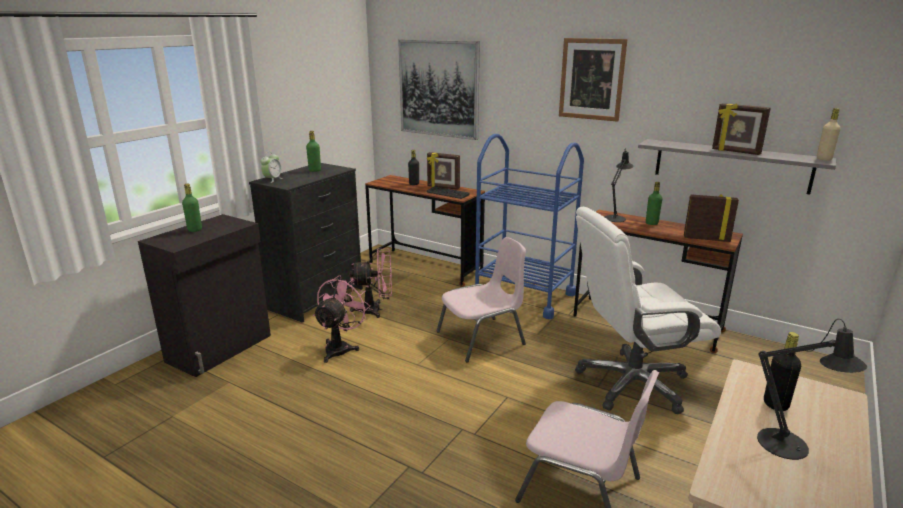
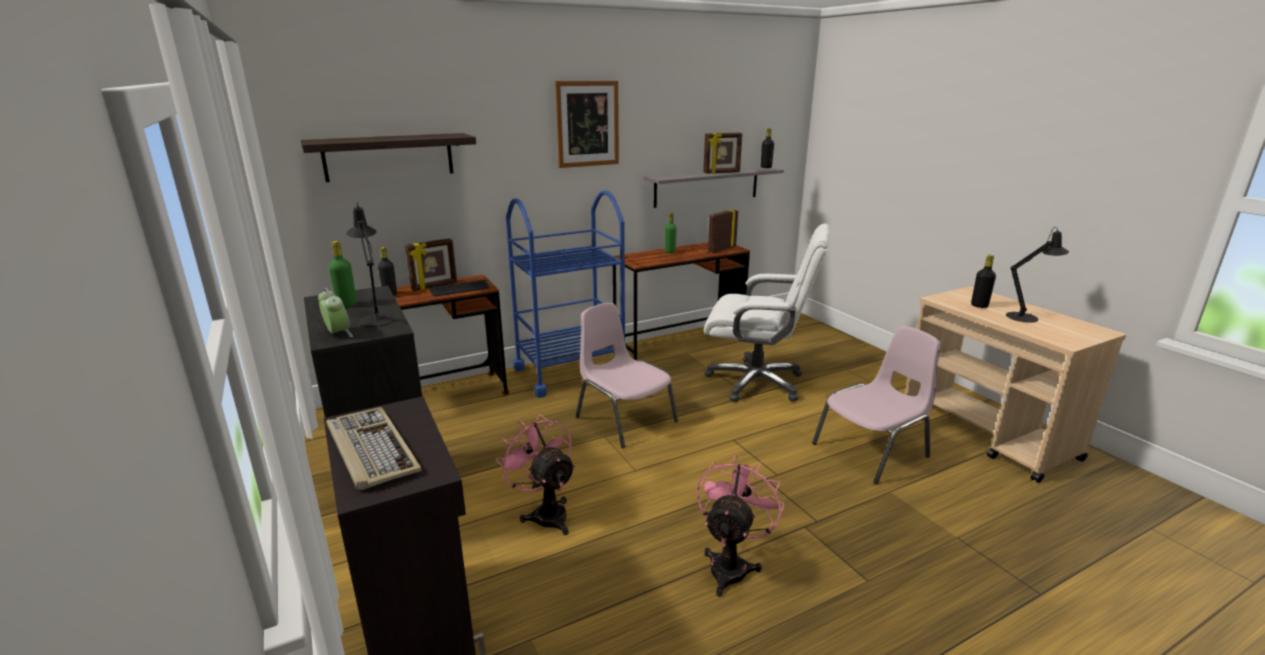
camera: 60 degrees left, 0 degrees up
green bottle [182,184,202,232] -> keyboard [327,407,422,490]
pink fan [349,248,392,318] -> pink fan moved to [697,455,784,596]
picture [398,40,480,140] -> shelf [301,133,476,182]
pink chair [436,237,526,363] -> pink chair turned 45 degrees counterclockwise [576,303,678,448]
white office chair [575,207,721,414] -> white office chair turned 90 degrees counterclockwise [704,223,830,402]
black table lamp [604,148,634,222] -> black table lamp moved to [346,202,396,327]
beige bottle [817,108,840,160] -> black bottle [761,128,774,168]

